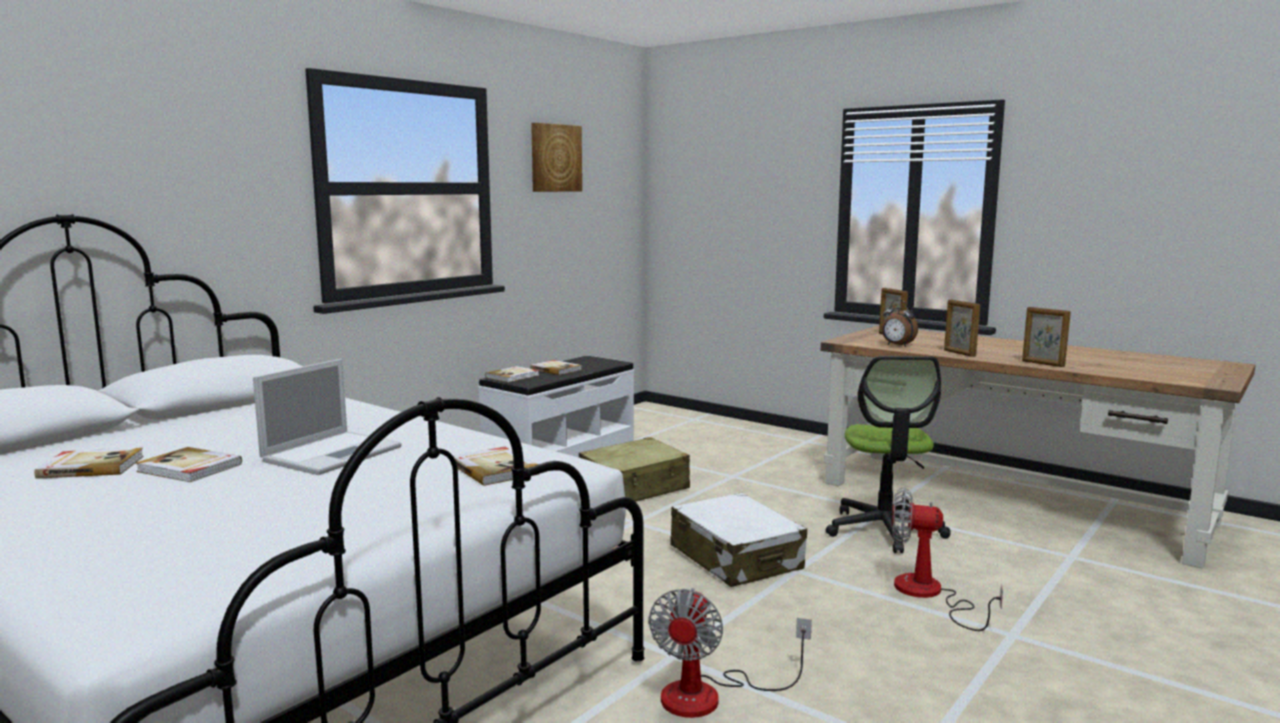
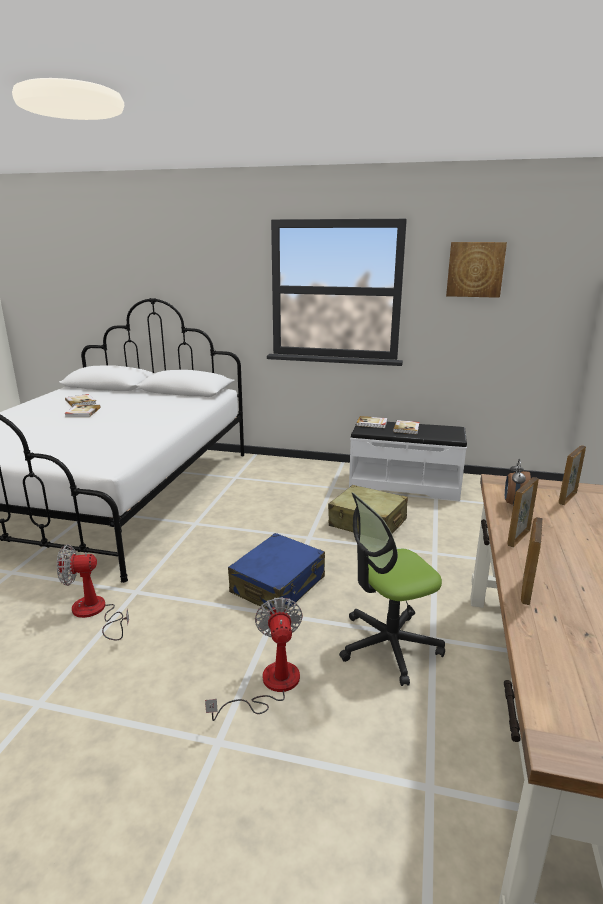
camera: 65 degrees right, 10 degrees up
laptop [253,359,402,475] -> none
book [453,447,539,486] -> none
white suitcase [670,492,807,587] -> blue suitcase [228,533,325,610]

